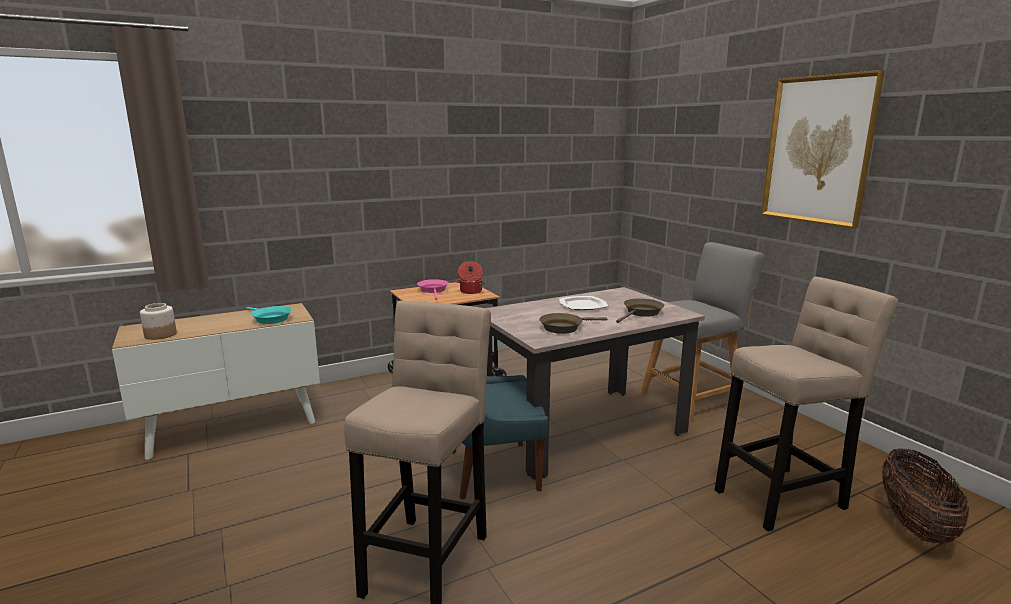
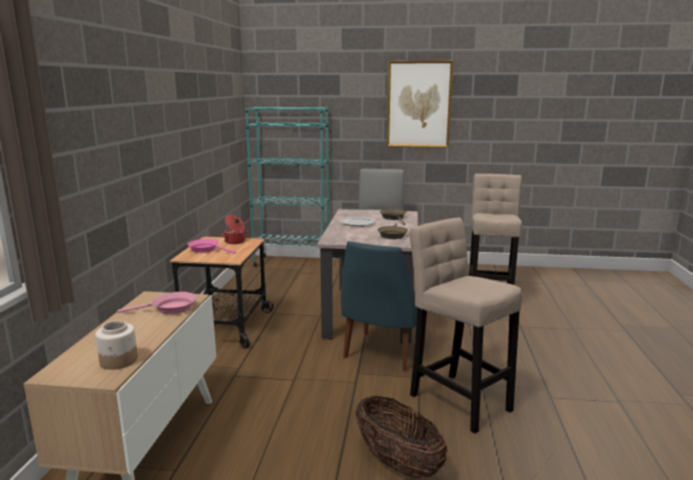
camera: 55 degrees left, 0 degrees up
turquoise frying pan [246,306,292,324] -> pink frying pan [117,292,196,314]
basket [882,448,969,543] -> basket moved to [356,396,448,479]
none -> turquoise bookcase [245,106,329,267]

